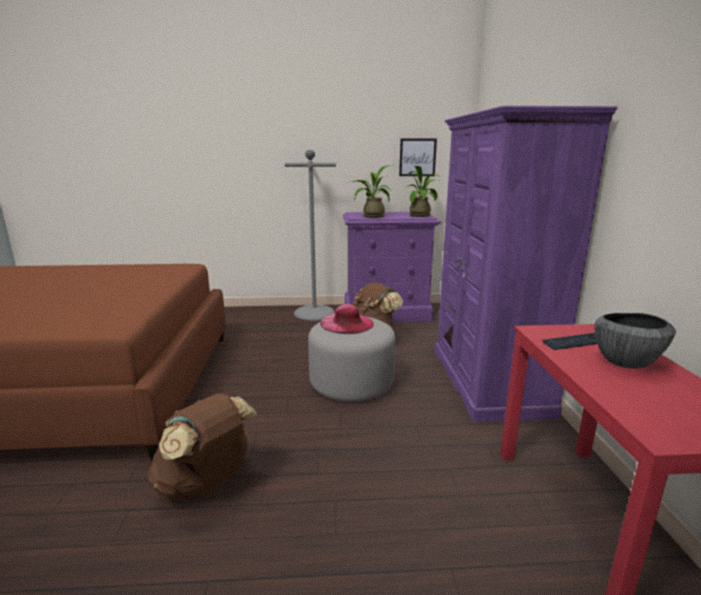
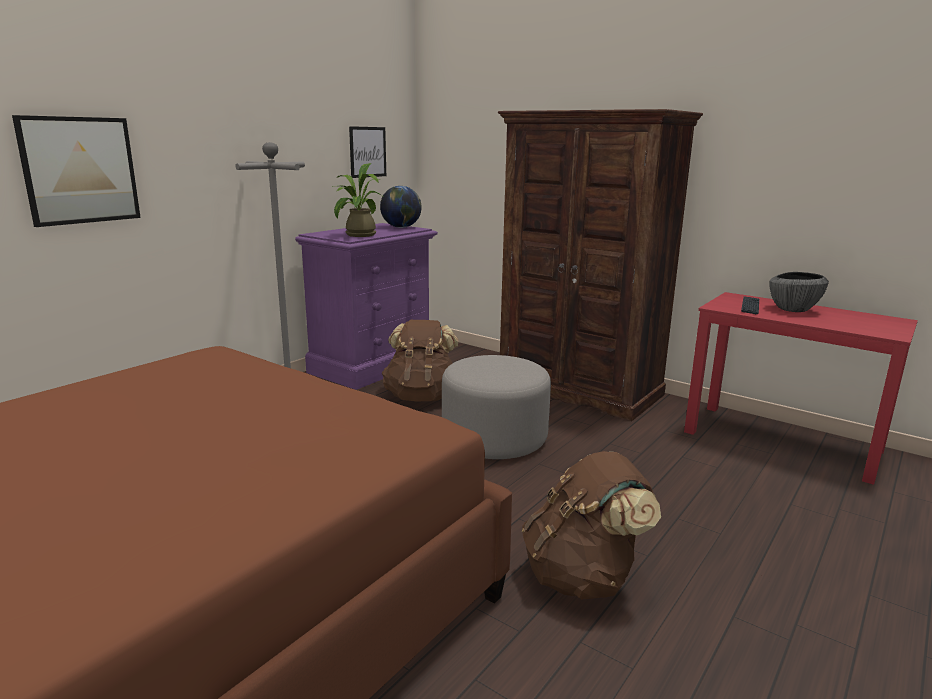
camera: 50 degrees left, 0 degrees up
pink hat [320,304,374,334] -> none
potted plant [404,166,440,217] -> globe [380,186,422,228]
purple wardrobe [435,106,618,422] -> brown wardrobe [498,109,703,421]
none -> picture [12,115,141,227]

